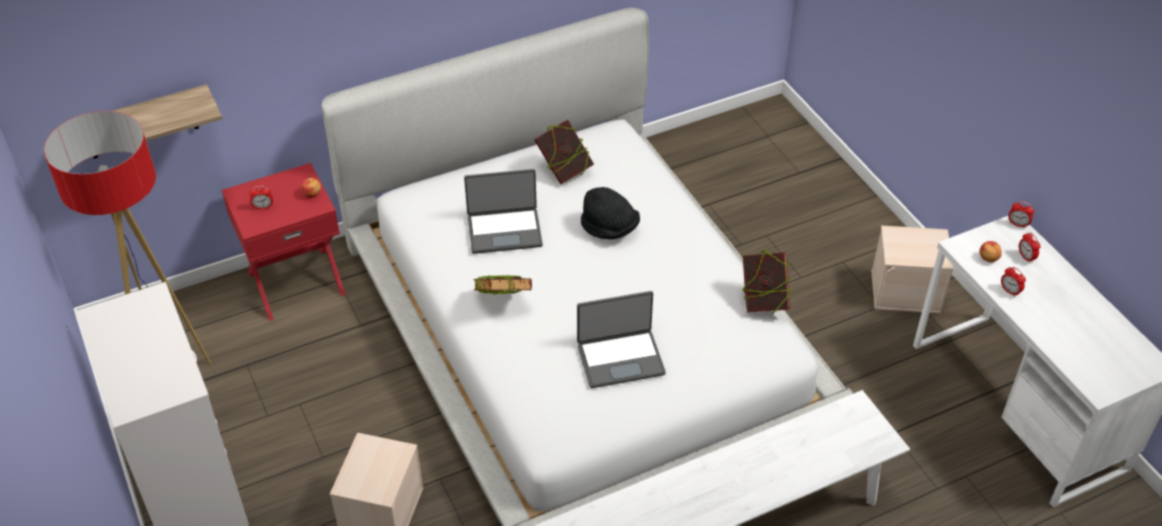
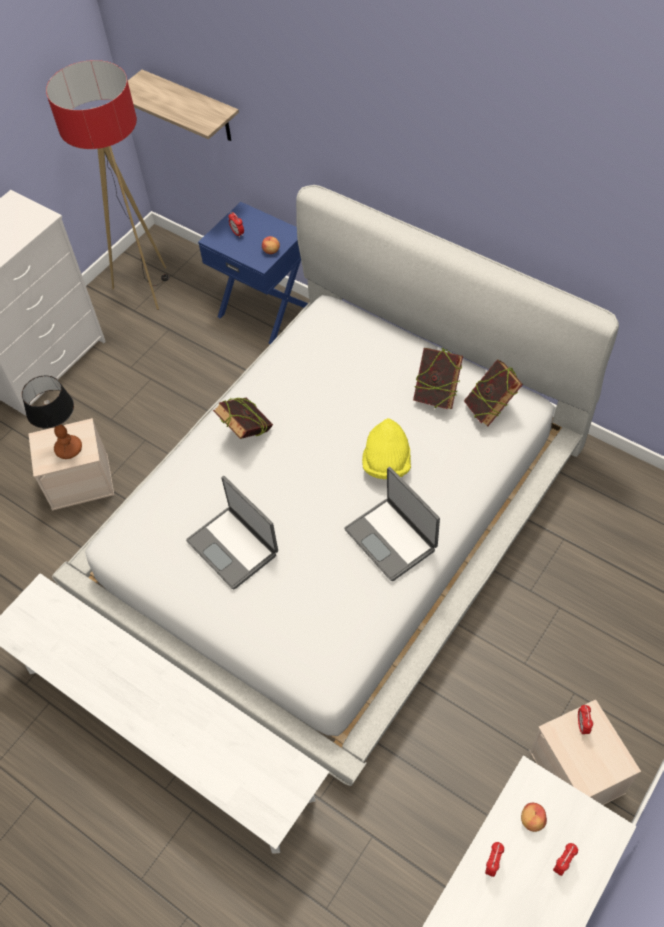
camera: 65 degrees right, 10 degrees up
red nightstand [222,163,346,321] -> blue nightstand [198,202,308,344]
laptop [464,169,543,254] -> laptop moved to [344,467,440,581]
black hat [581,187,640,239] -> yellow hat [362,418,411,479]
book [742,250,792,314] -> book moved to [464,359,523,426]
alarm clock [1008,201,1034,228] -> alarm clock moved to [578,705,593,734]
none -> table lamp [22,375,82,459]

